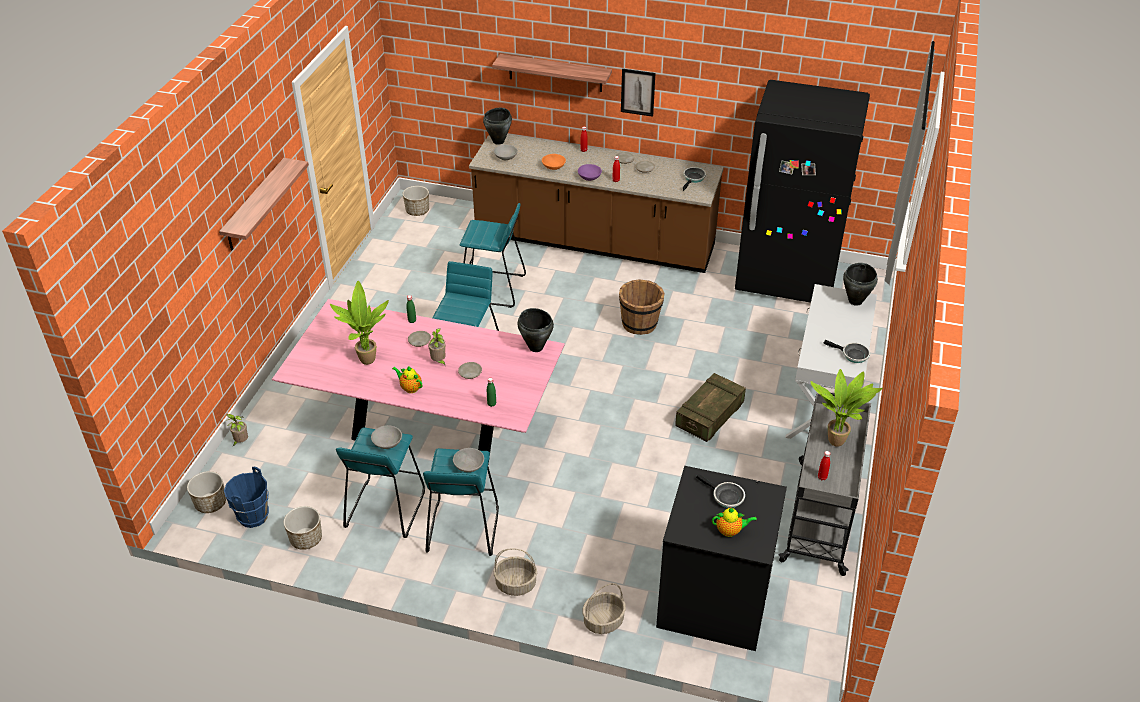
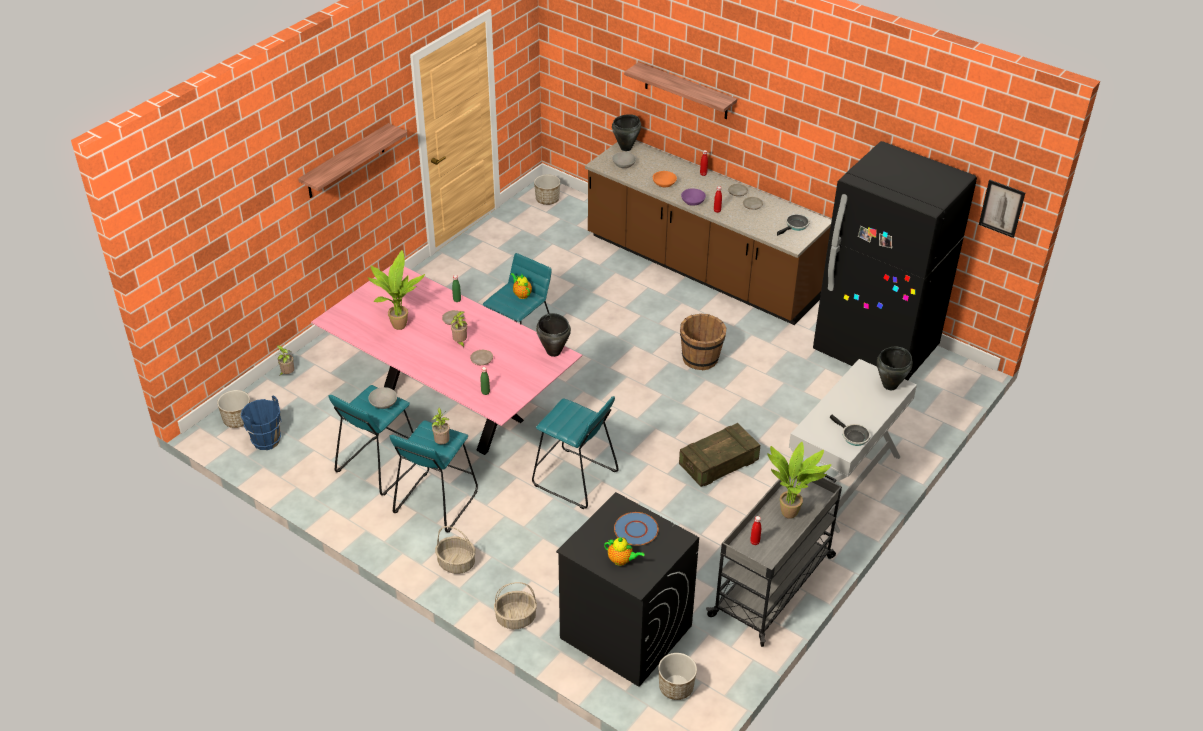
camera: 20 degrees right, 0 degrees up
planter [284,506,322,550] -> planter moved to [658,653,697,700]
teapot [392,366,422,393] -> teapot moved to [511,273,532,299]
grey bowl [453,448,484,472] -> potted plant [432,407,450,444]
turquoise stool [460,203,526,308] -> turquoise stool moved to [532,396,619,509]
picture [621,69,656,117] -> picture moved to [979,180,1025,238]
frying pan [696,474,745,508] -> blue plate [614,512,659,546]

